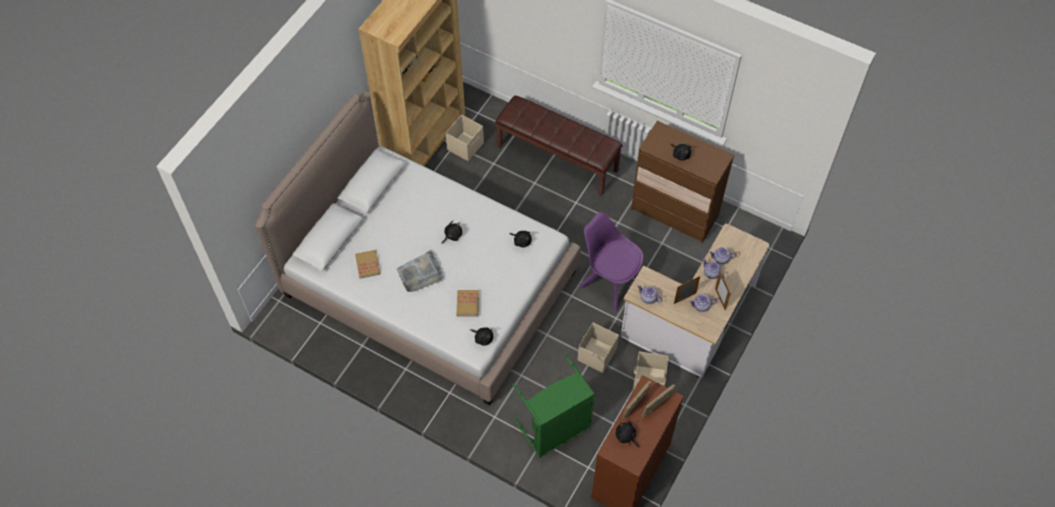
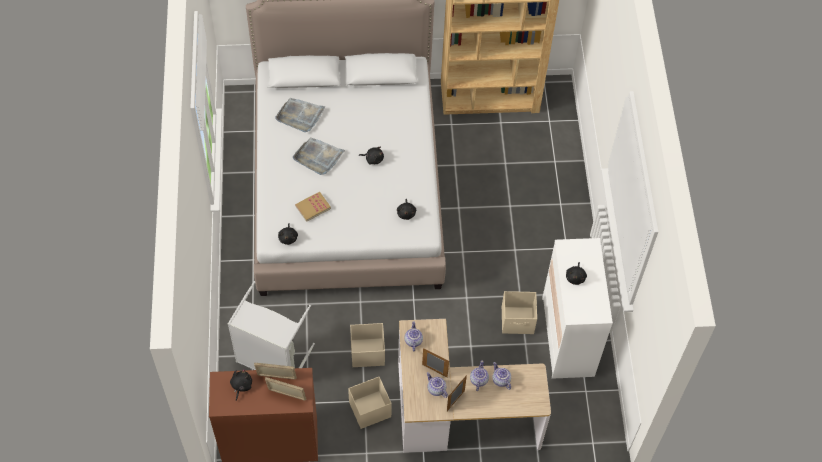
camera: 55 degrees right, 0 degrees up
book [355,250,380,279] -> grey tray [275,98,326,132]
beige storage box [446,115,484,161] -> beige storage box moved to [502,291,537,334]
brown bench [495,96,623,196] -> none
green laundry basket [512,354,595,458] -> grey laundry basket [228,281,315,370]
purple chair [580,212,644,311] -> none
brown dresser [631,121,734,243] -> white dresser [542,238,613,379]

